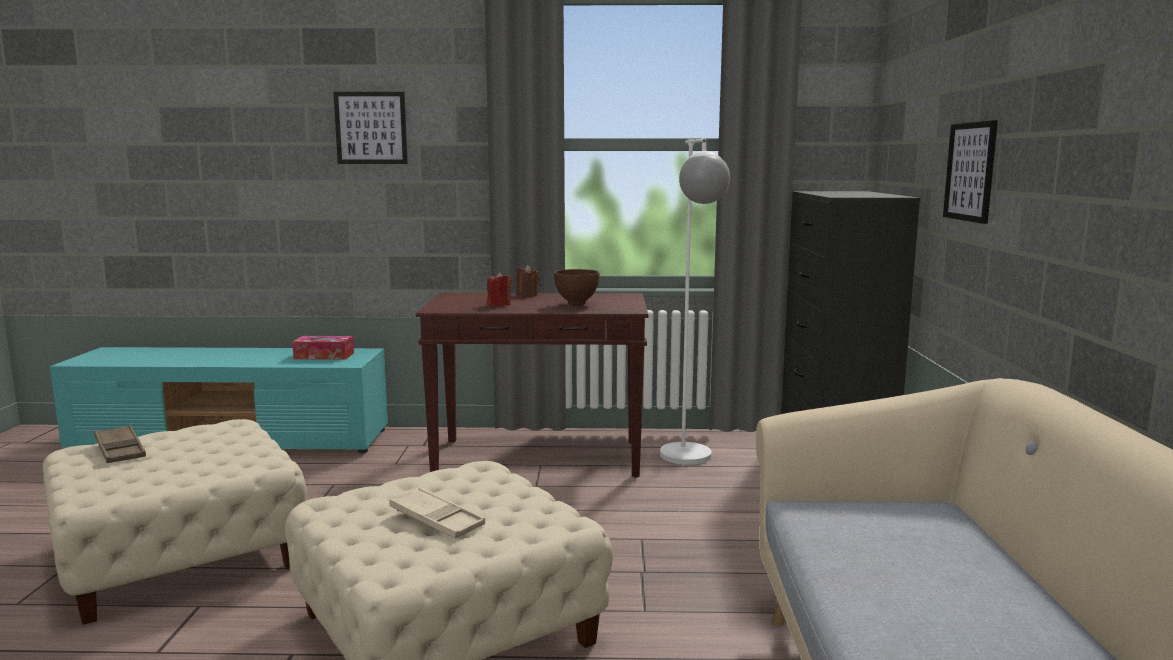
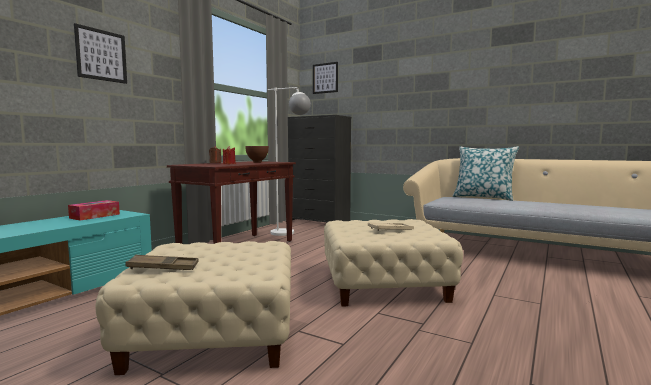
camera: 60 degrees left, 5 degrees down
picture [943,120,998,224] -> picture moved to [313,62,338,94]
none -> pillow [453,146,519,201]

